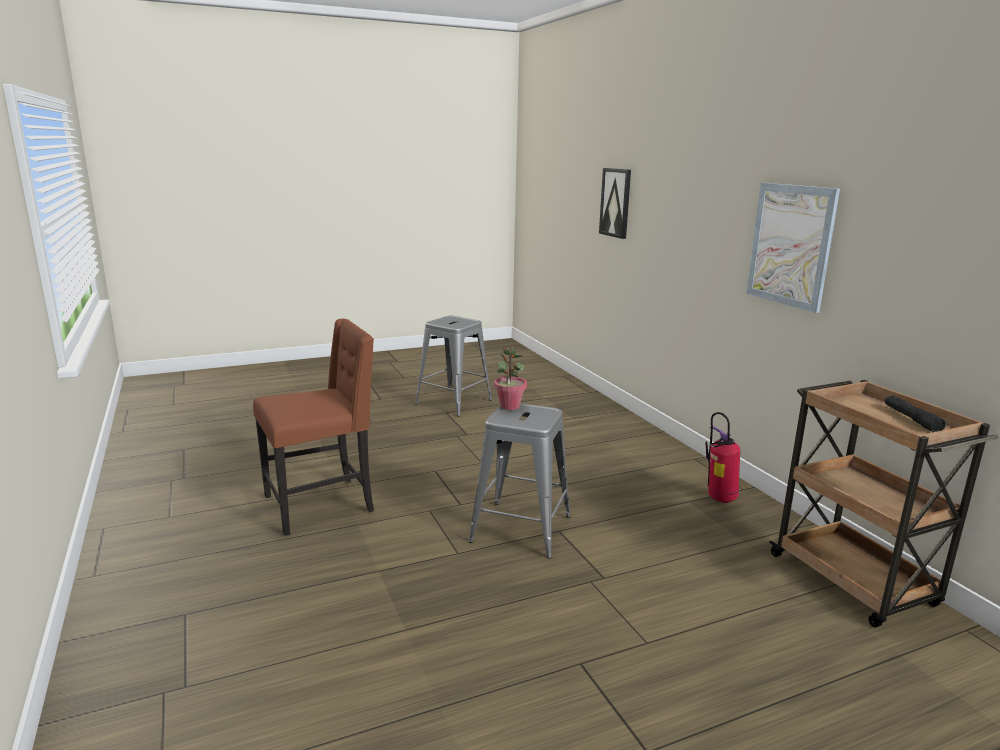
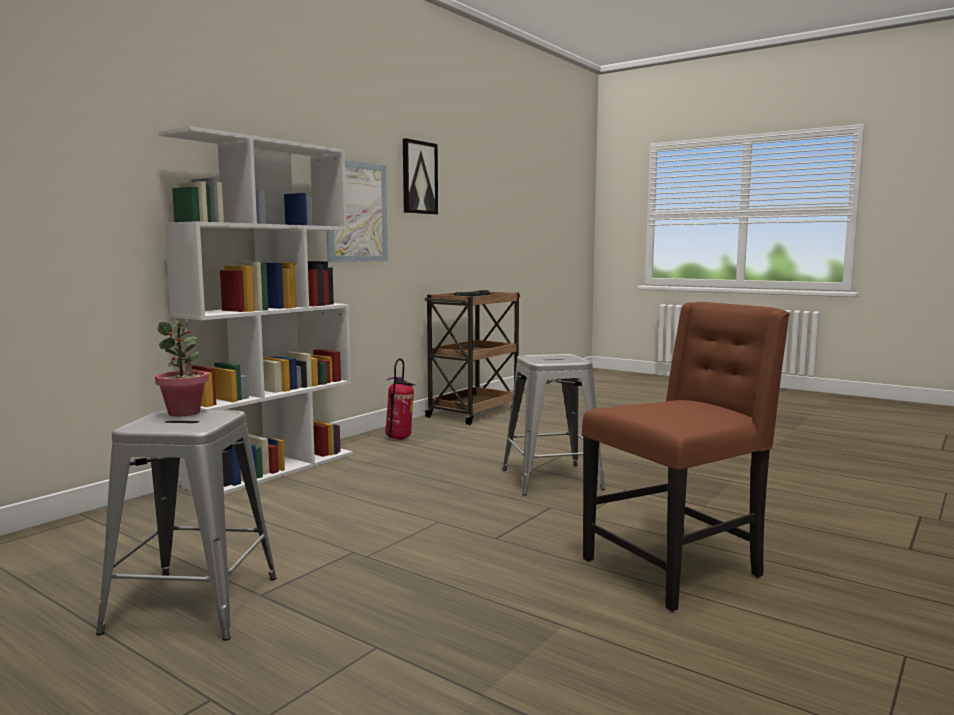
camera: 120 degrees left, 10 degrees down
brown chair [253,318,374,536] -> brown chair turned 120 degrees clockwise [582,302,790,611]
potted plant [494,346,527,410] -> potted plant moved to [155,320,208,417]
picture [599,168,631,239] -> picture moved to [403,138,438,215]
none -> white bookcase [158,126,353,495]

